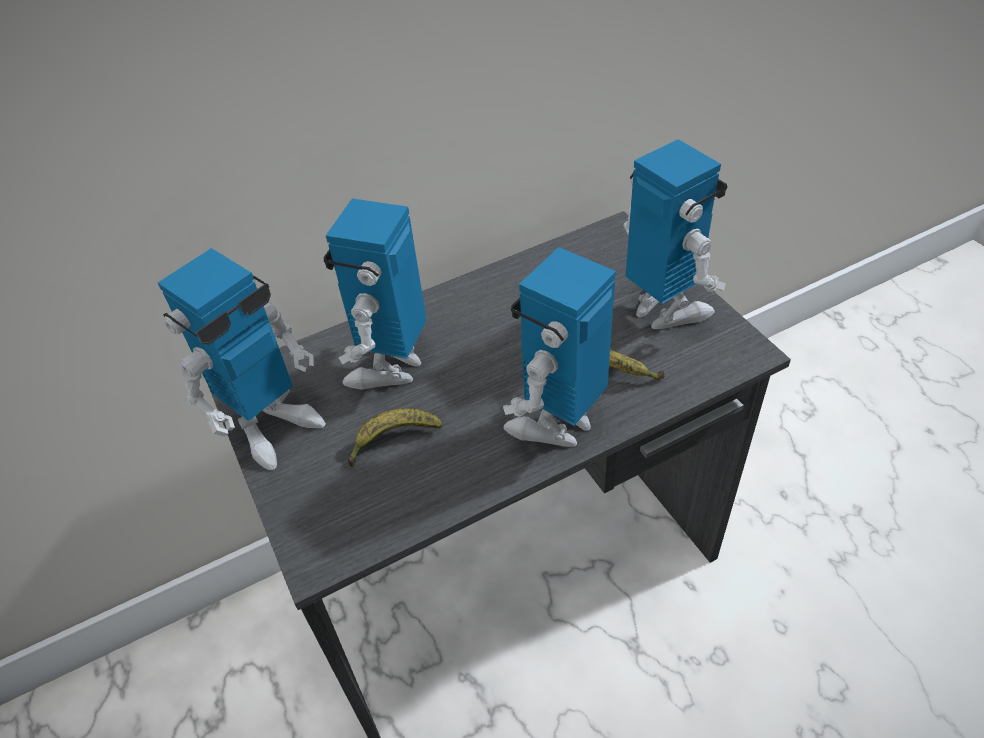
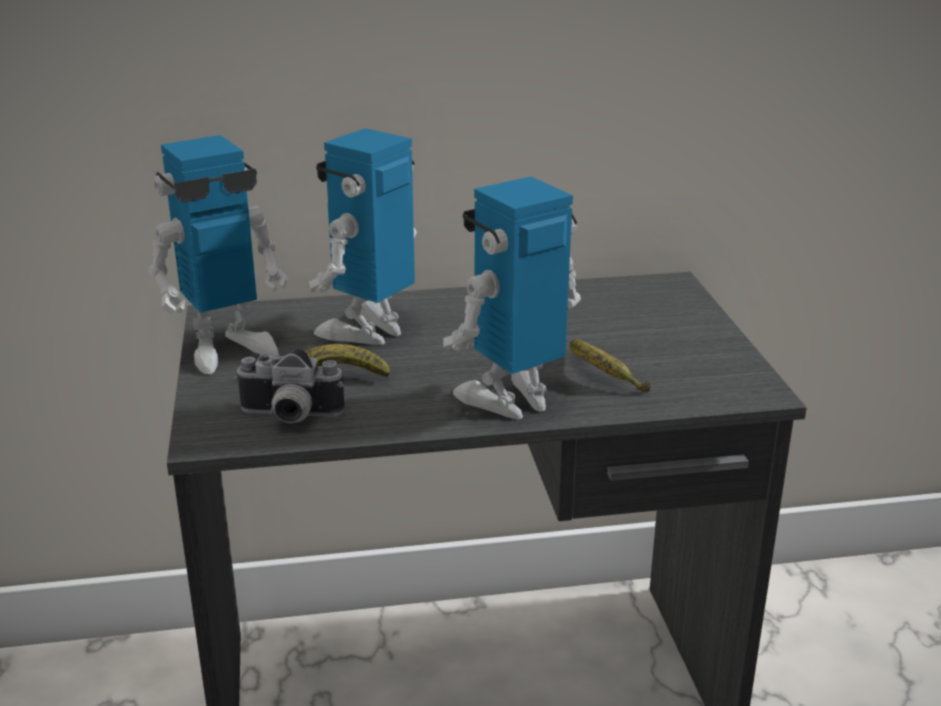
camera: 15 degrees right, 20 degrees down
toy robot [623,139,727,329] -> none
none -> camera [234,349,345,423]

